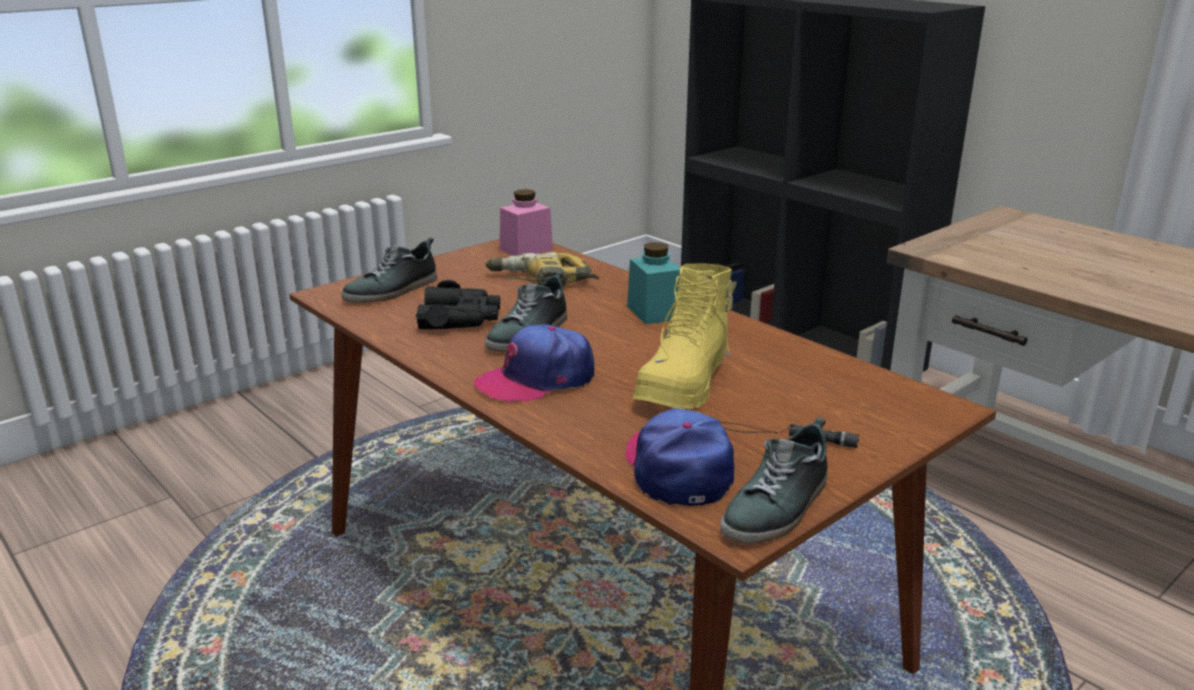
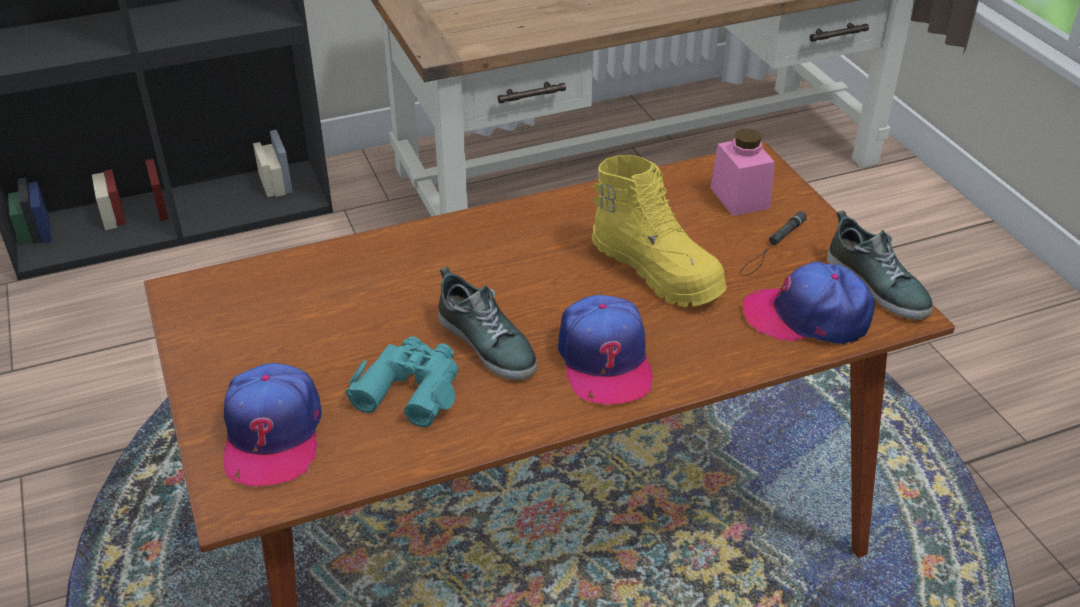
camera: 70 degrees left, 15 degrees up
shoe [341,237,437,303] -> cap [223,363,322,486]
black binoculars [416,280,500,329] -> turquoise binoculars [345,336,458,427]
power drill [485,252,599,286] -> none
pink jar [500,189,553,256] -> pink jar moved to [711,129,775,216]
turquoise jar [627,242,681,324] -> none

